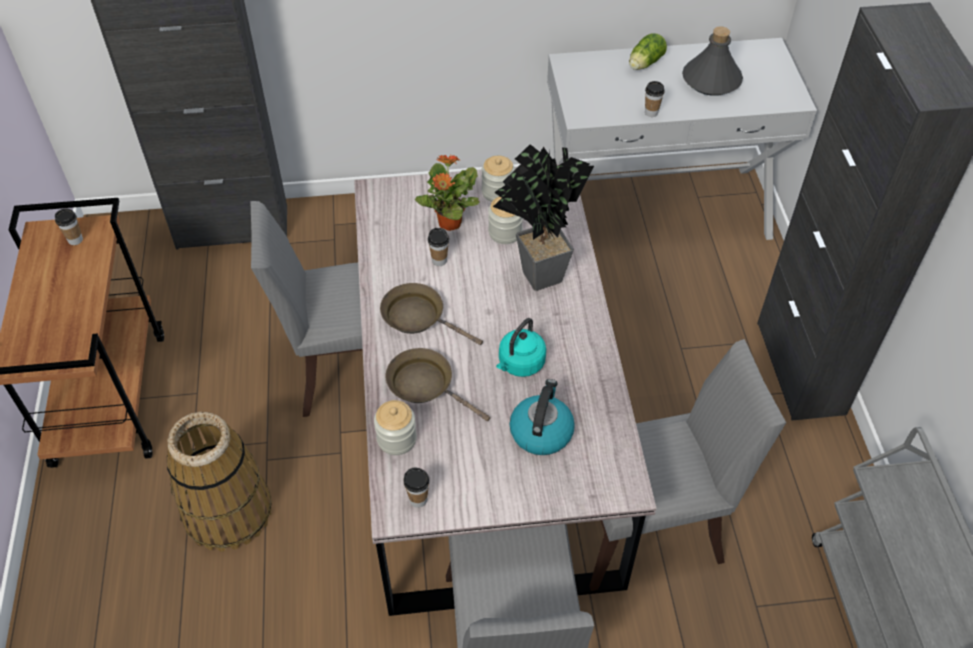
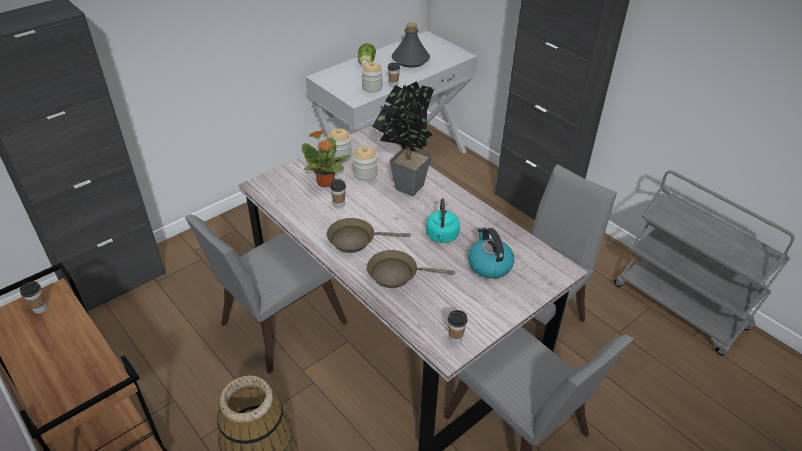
camera: 35 degrees left, 10 degrees down
jar [374,400,417,455] -> jar moved to [362,62,383,93]

